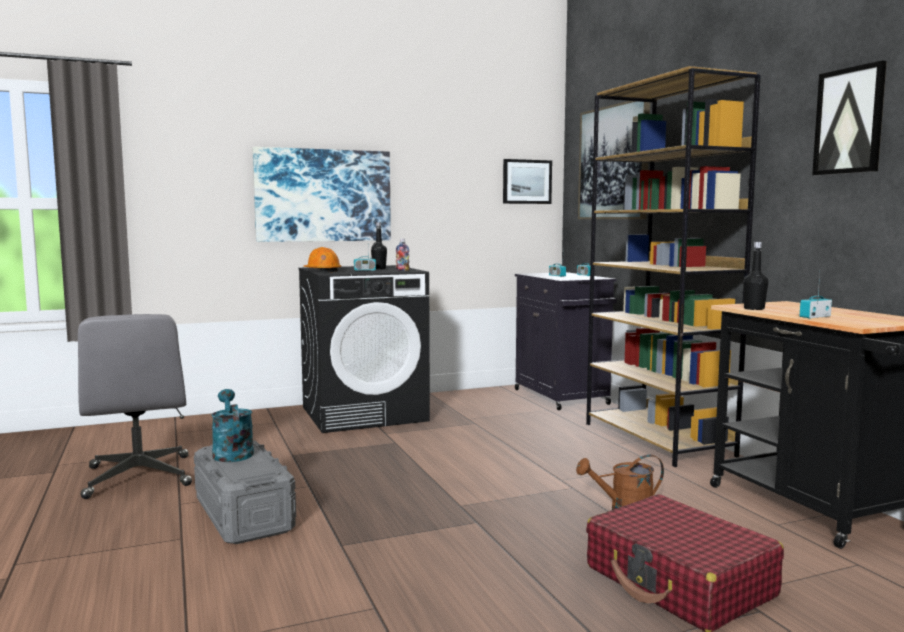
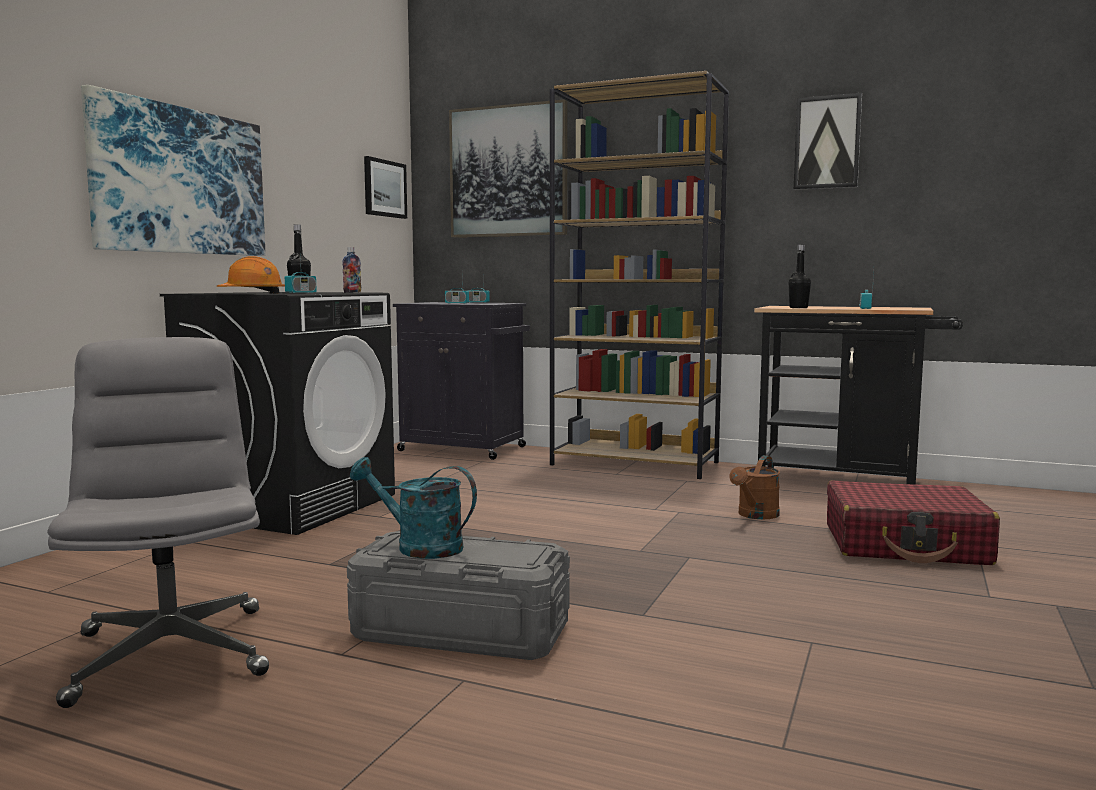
camera: 45 degrees left, 0 degrees up
grey office chair [78,314,192,499] -> grey office chair turned 135 degrees counterclockwise [47,337,269,708]

